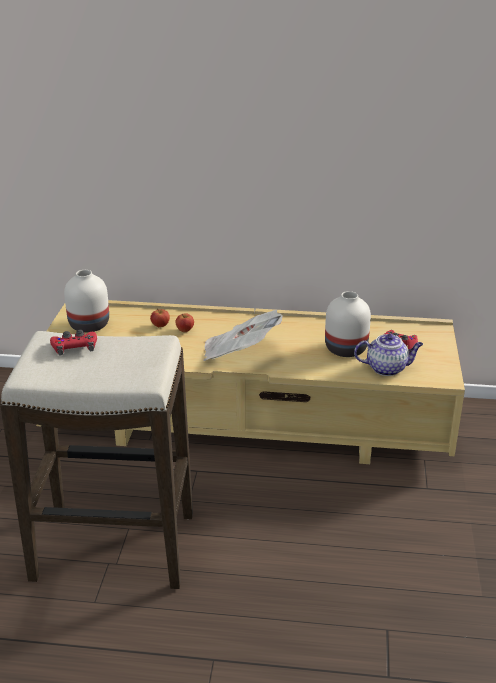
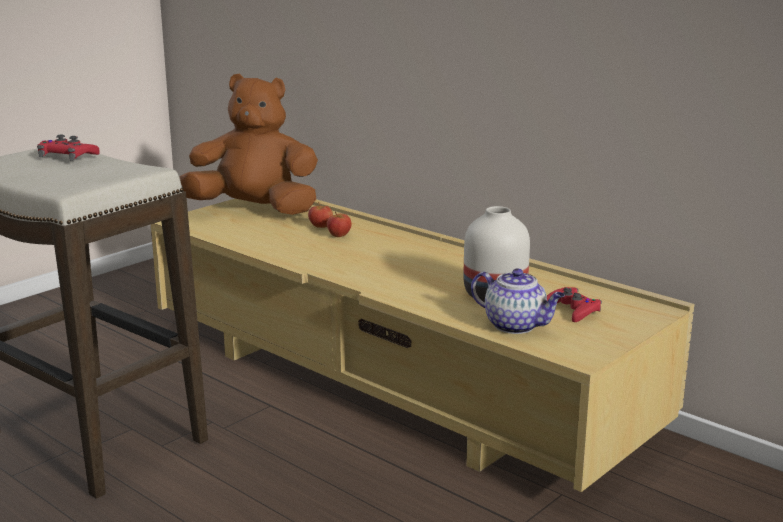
camera: 35 degrees right, 10 degrees down
white vase [64,270,109,333] -> brown plush toy [179,73,318,215]
newspaper [204,310,283,361] -> none

